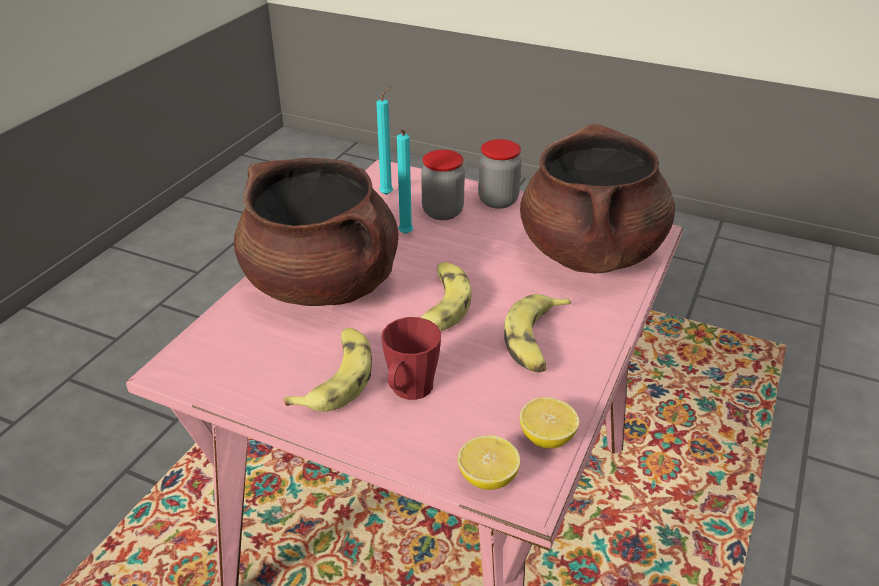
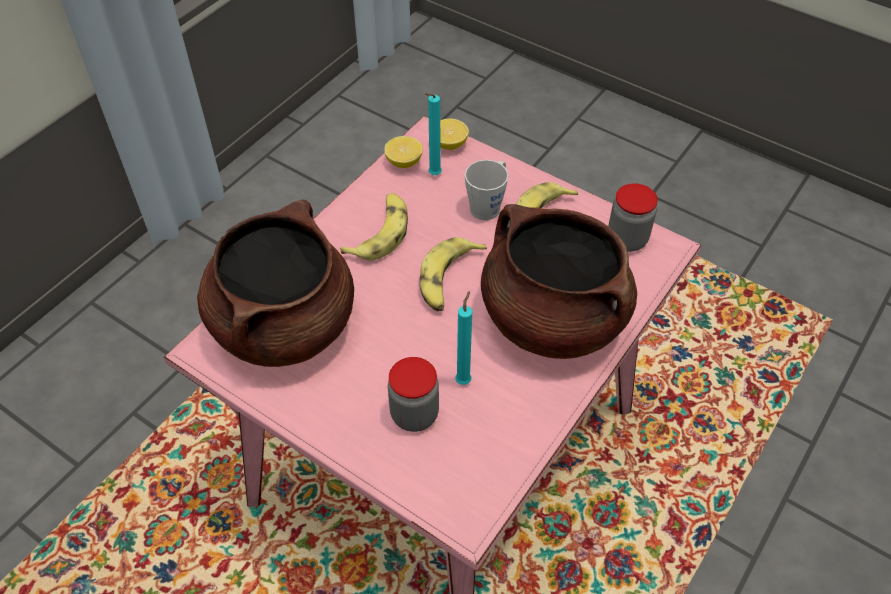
camera: 170 degrees left, 15 degrees up
turquoise candle [376,87,393,195] -> turquoise candle moved to [425,93,442,175]
red mug [381,317,441,400] -> grey mug [465,160,509,220]
jar [478,139,522,209] -> jar moved to [608,183,658,252]

